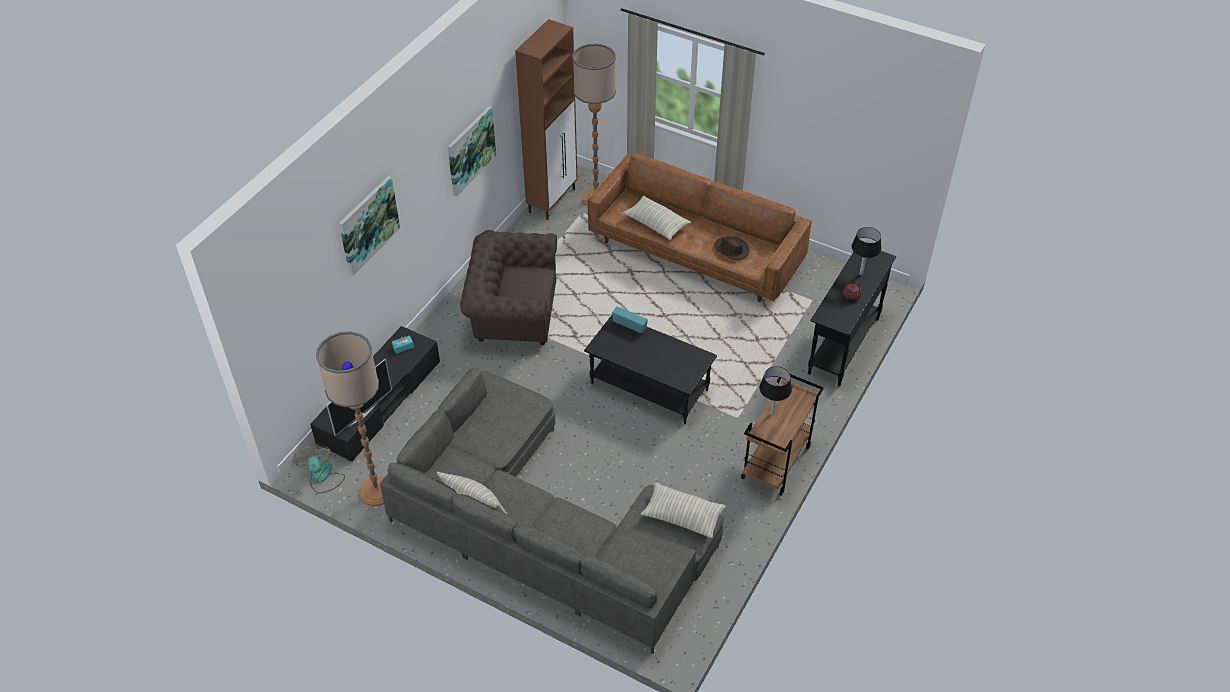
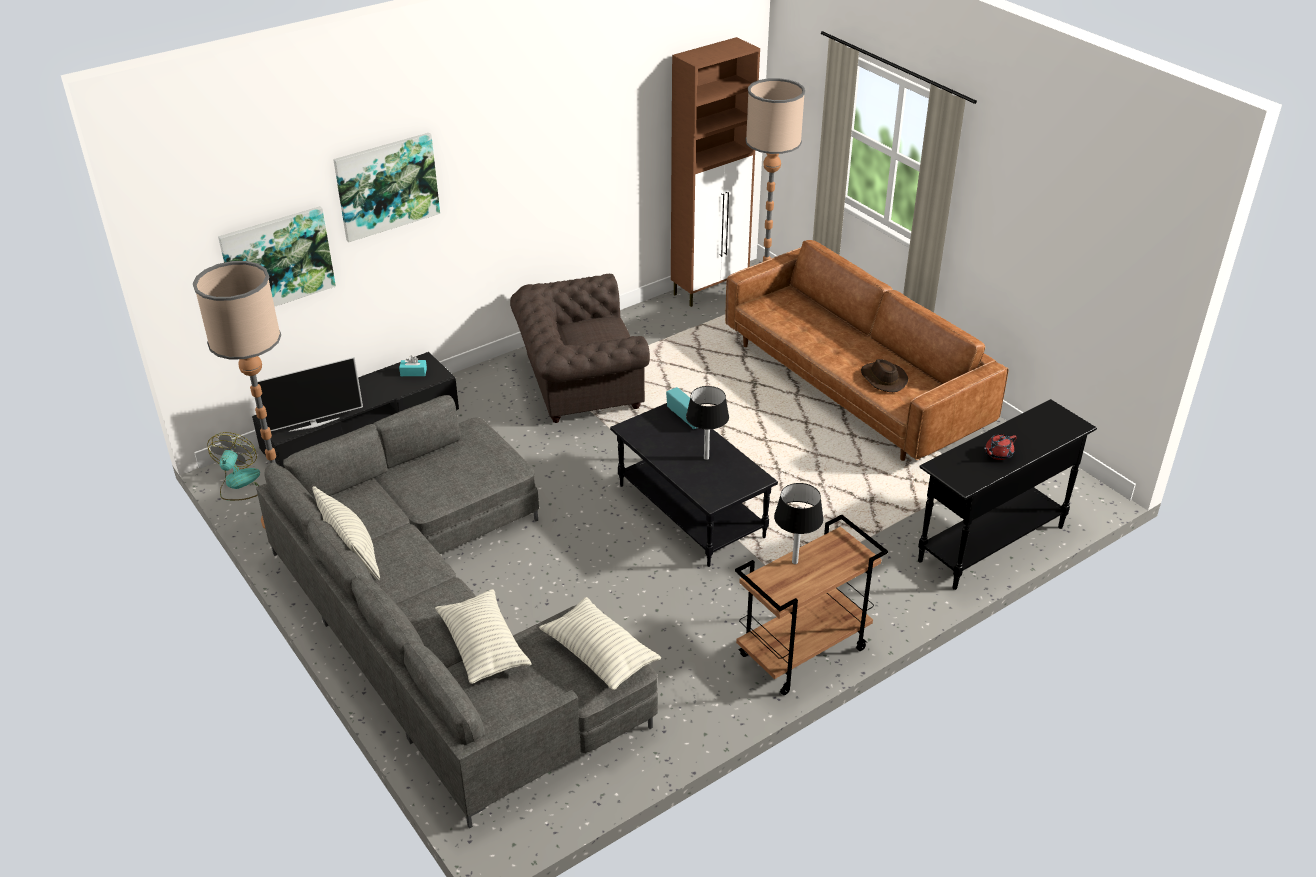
camera: 25 degrees right, 10 degrees down
picture [447,106,496,197] -> picture moved to [218,206,336,307]
brown armchair [460,230,557,345] -> brown armchair turned 45 degrees counterclockwise [510,274,650,423]
pillow [623,196,691,240] -> pillow moved to [435,589,532,684]
black table lamp [852,227,881,275] -> black table lamp moved to [686,386,729,460]

